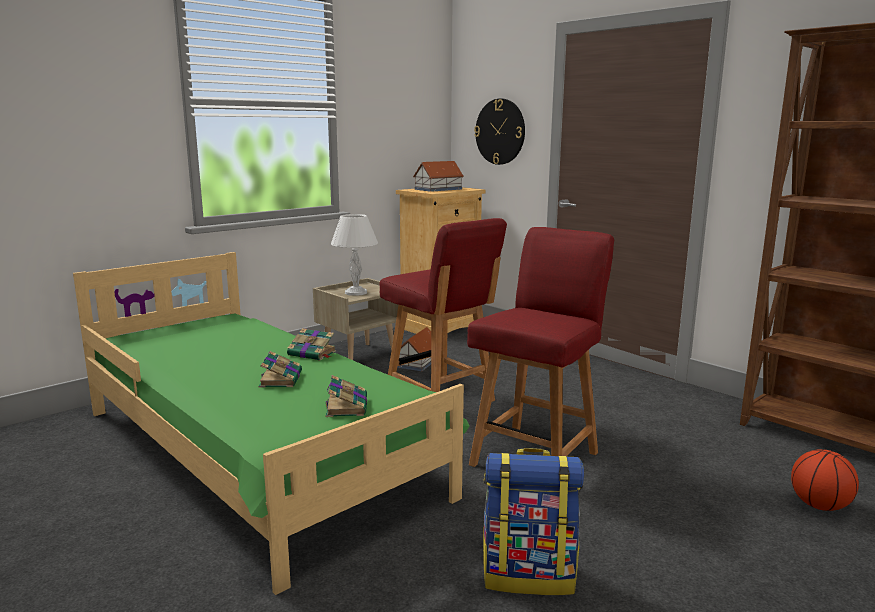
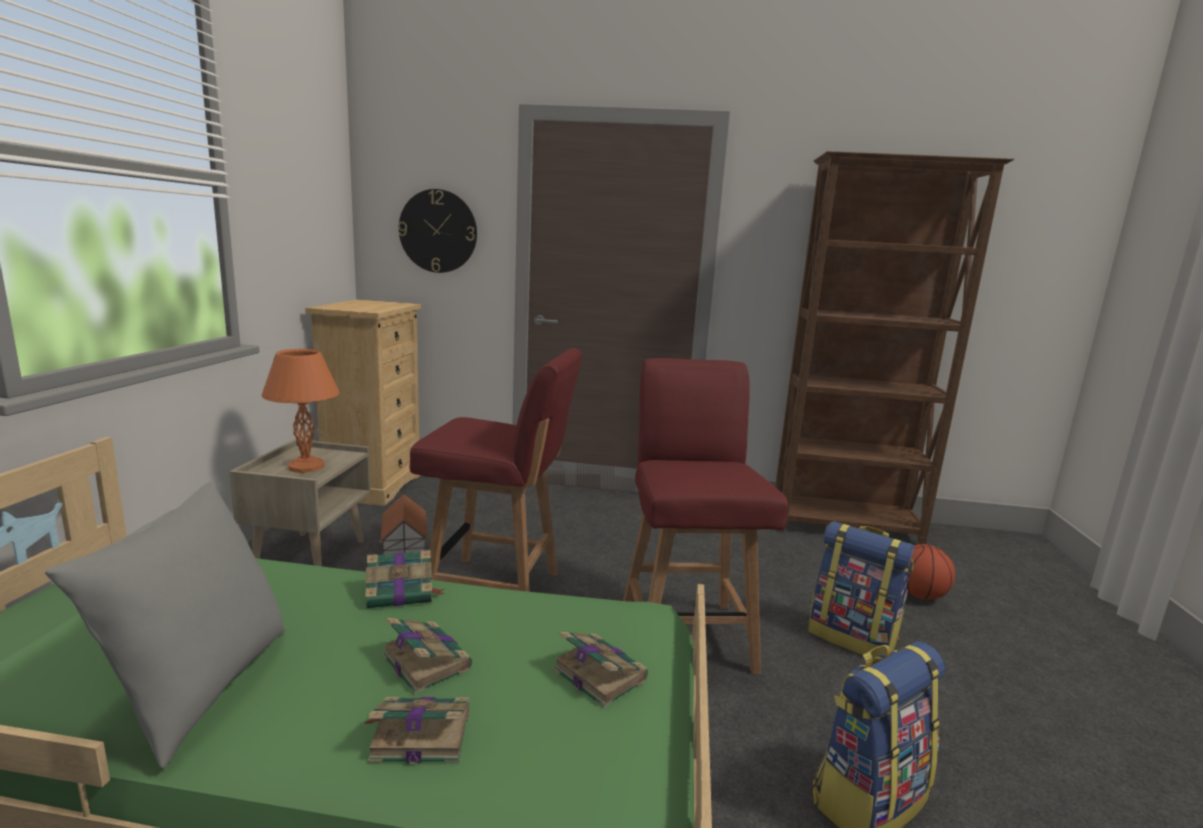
camera: 40 degrees left, 0 degrees up
white table lamp [331,214,378,296] -> orange table lamp [261,349,340,473]
toy house [413,161,464,192] -> none
none -> grey pillow [45,482,285,768]
none -> book [364,697,469,764]
none -> backpack [808,521,914,658]

